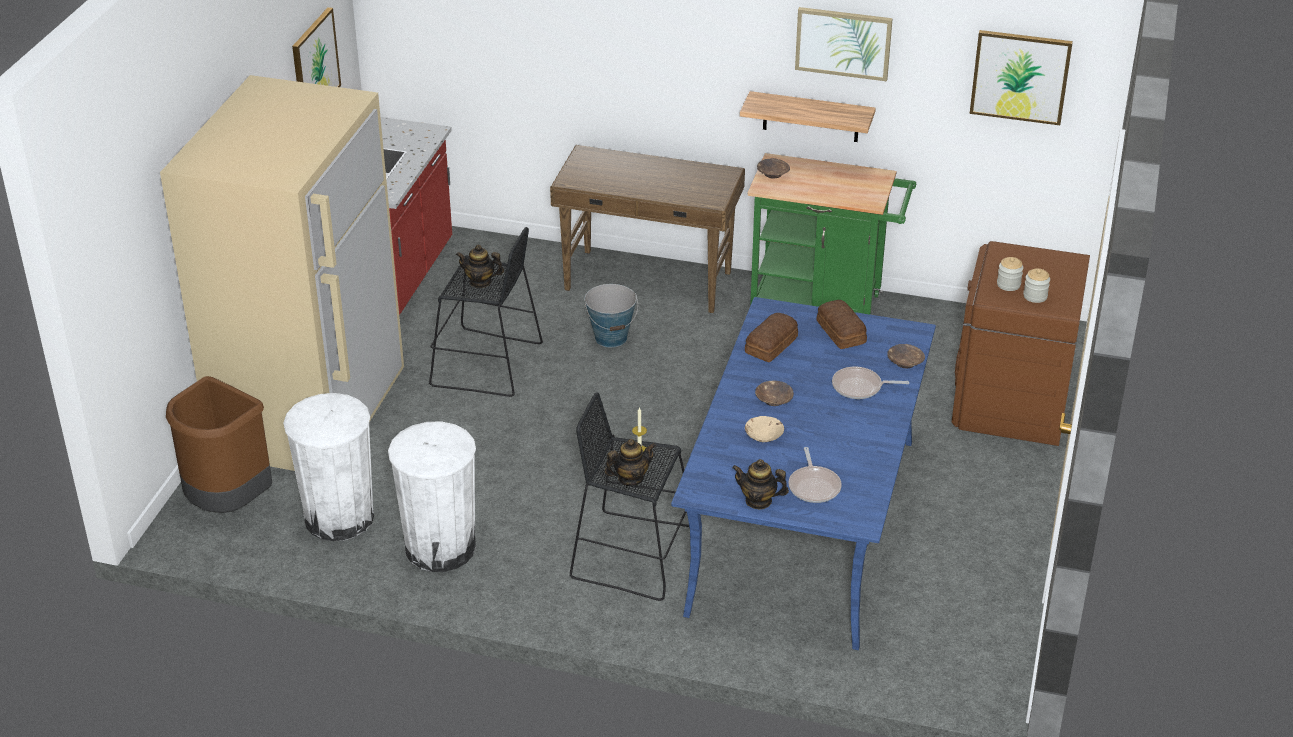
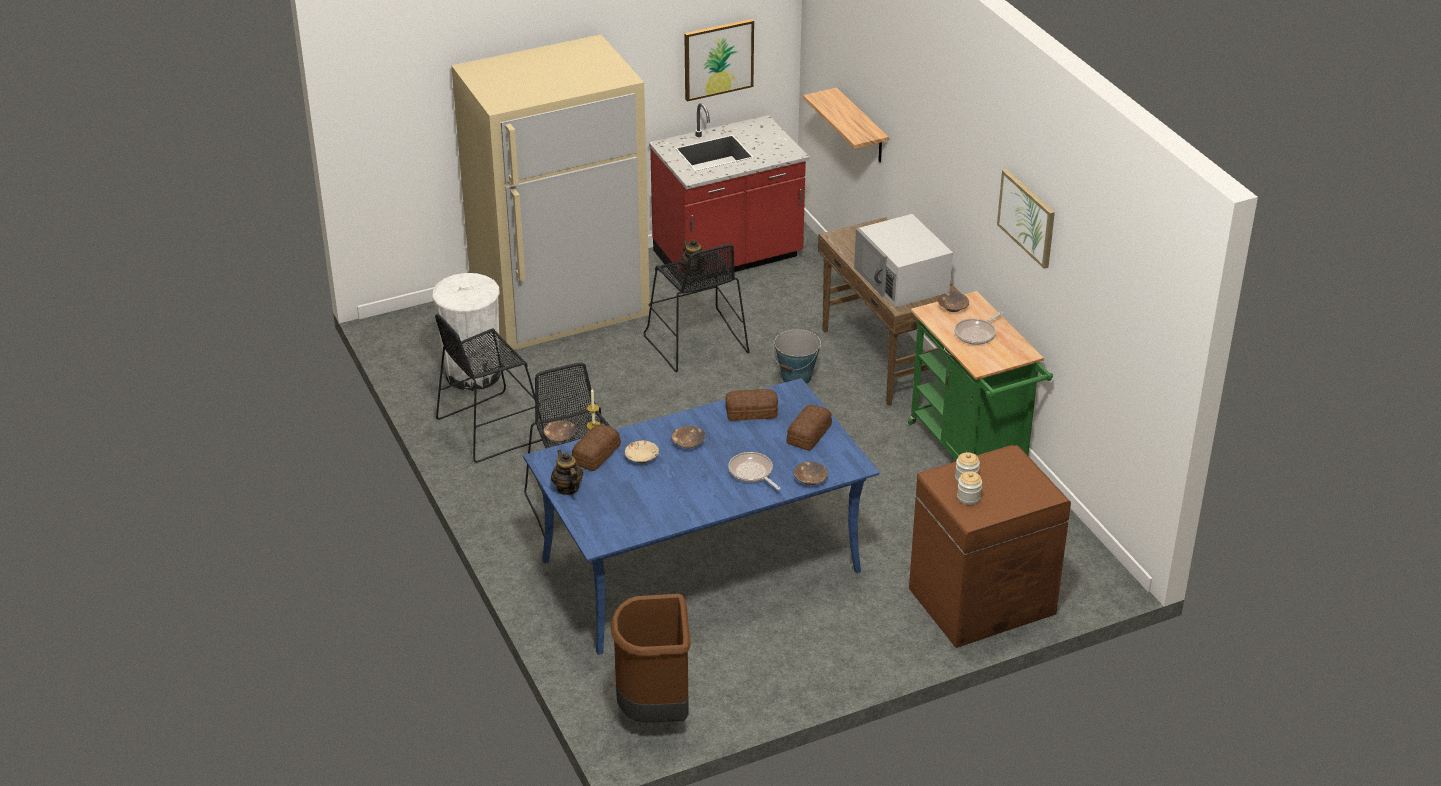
camera: 50 degrees right, 0 degrees up
brown trash can [166,376,272,513] -> brown trash can moved to [611,594,691,723]
white trash can [388,421,476,572] -> black stool [435,314,546,463]
teapot [605,439,656,486] -> brown bowl [543,420,576,442]
shelf [740,91,876,142] -> shelf moved to [803,88,889,162]
frying pan [789,447,842,503] -> frying pan moved to [954,312,1003,345]
picture [970,30,1073,125] -> none
none -> bread [572,425,621,471]
none -> white microwave [854,214,953,307]

